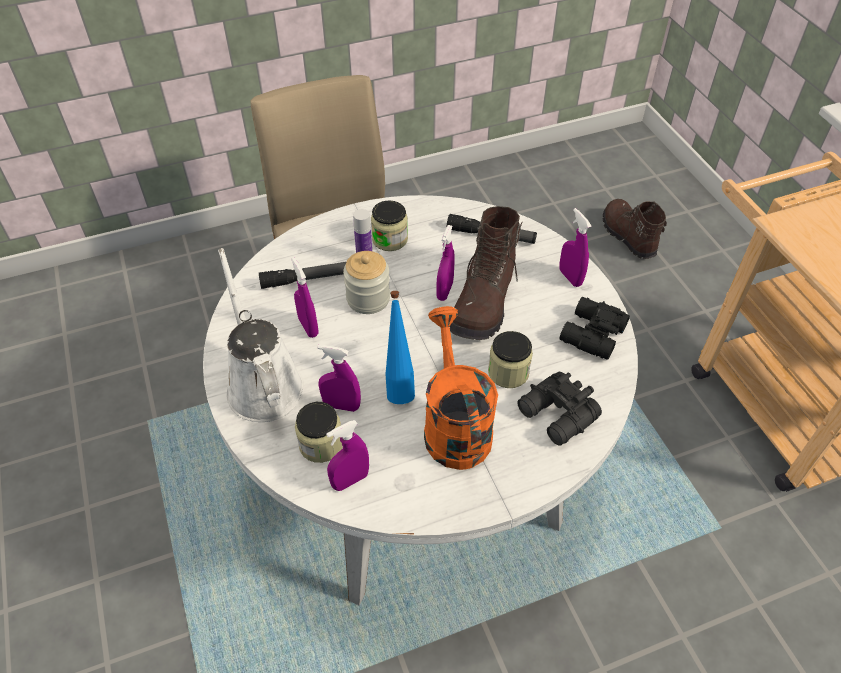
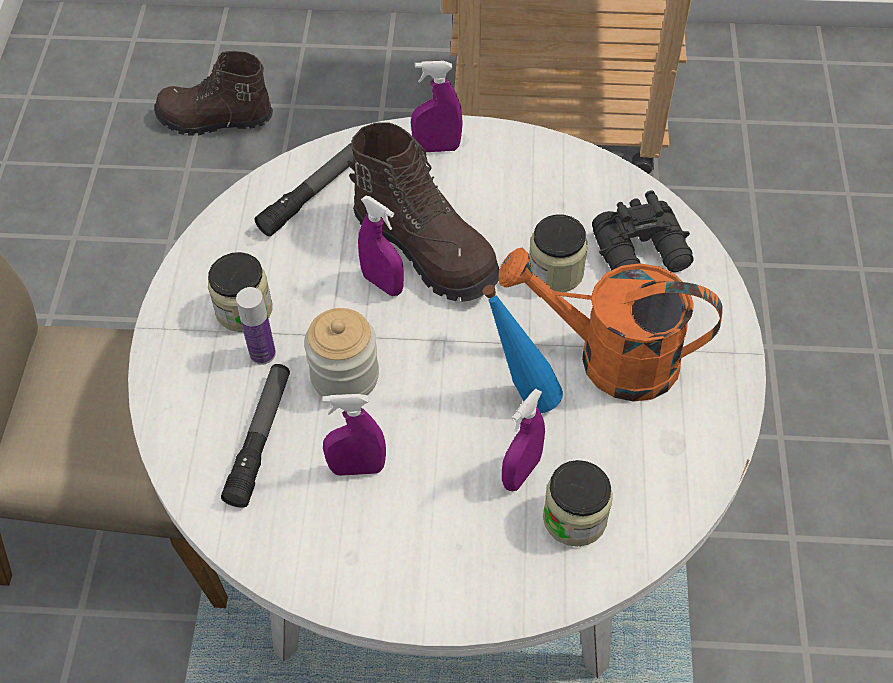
camera: 65 degrees left, 5 degrees up
white watering can [218,248,304,422] -> none
purple spray bottle [326,420,369,491] -> none
black binoculars [560,297,630,360] -> none

